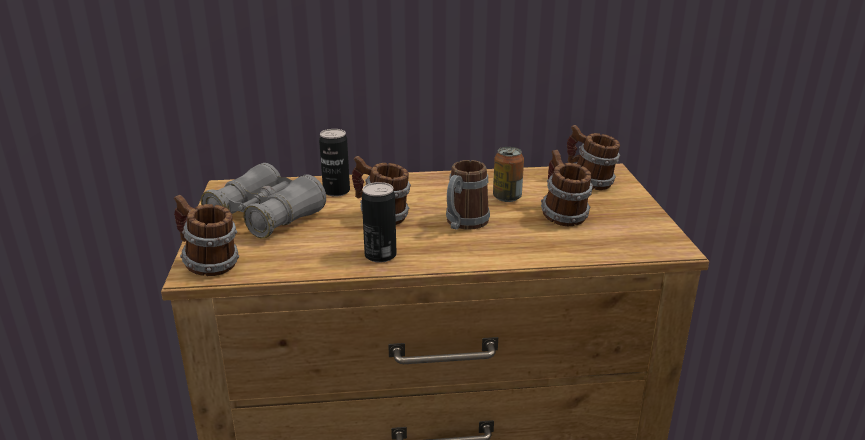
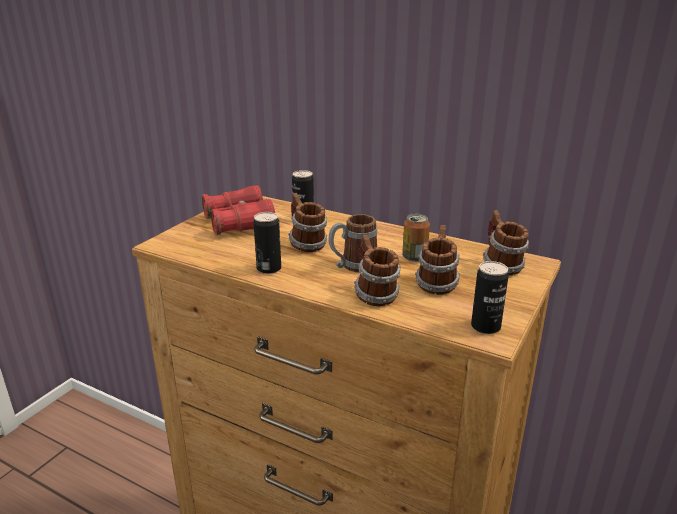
camera: 35 degrees right, 0 degrees up
mug [174,195,239,276] -> mug moved to [354,235,401,306]
grey binoculars [201,163,326,238] -> red binoculars [202,185,275,235]
none -> can [471,261,509,334]

